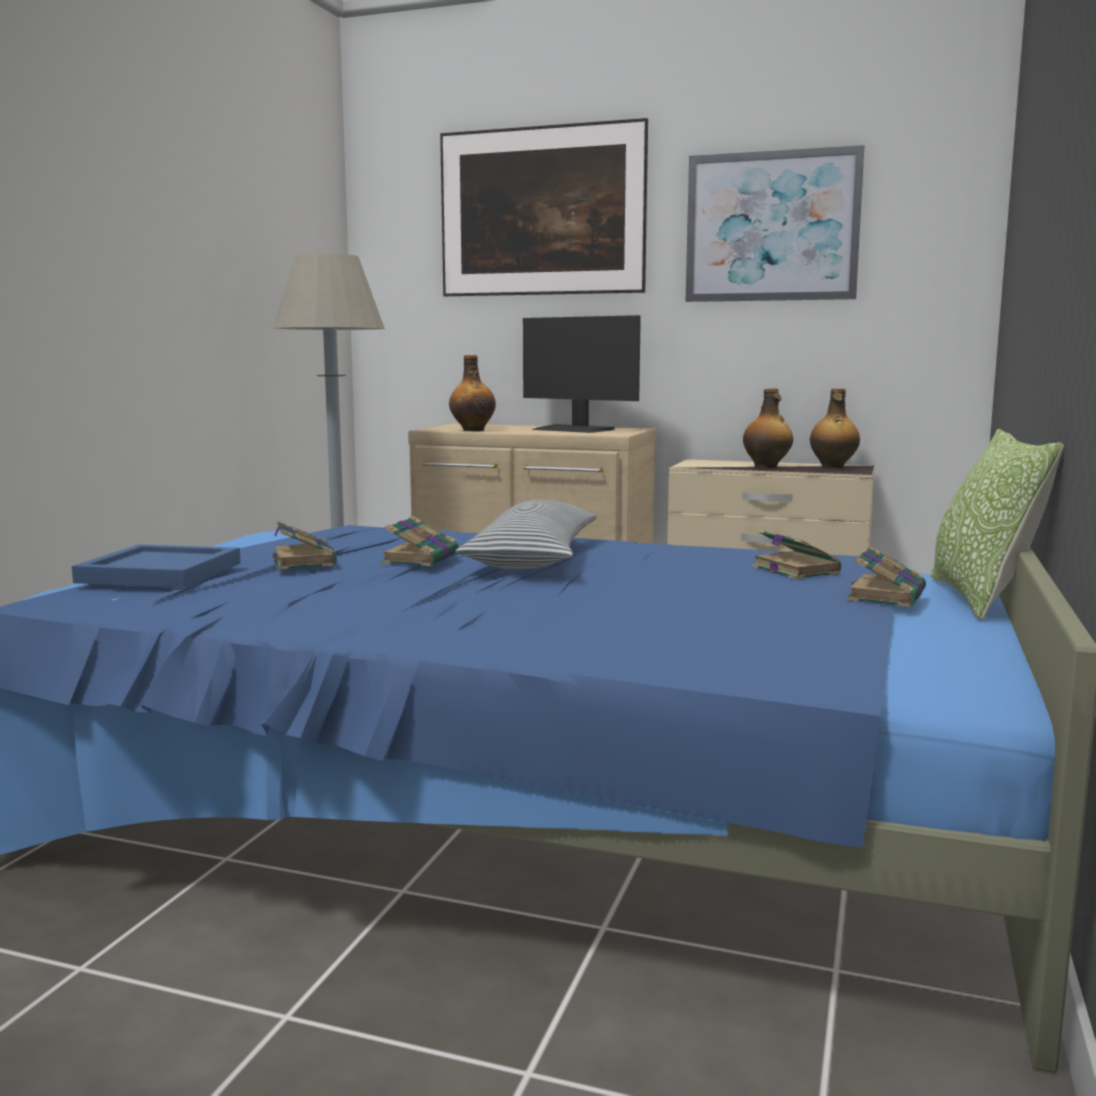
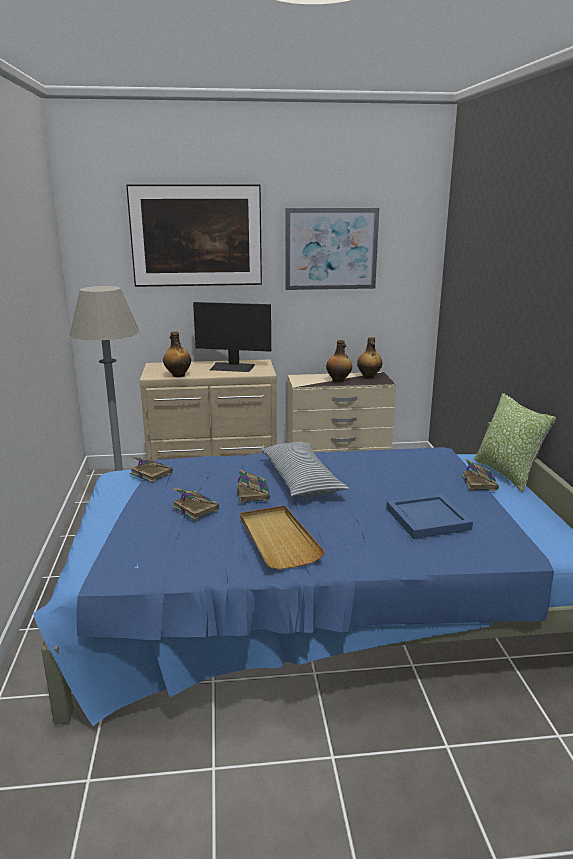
camera: 25 degrees left, 10 degrees up
blue tray [72,544,241,588] -> blue tray moved to [386,494,473,539]
book [752,530,841,579] -> book moved to [130,456,173,483]
none -> beige tray [240,506,325,569]

